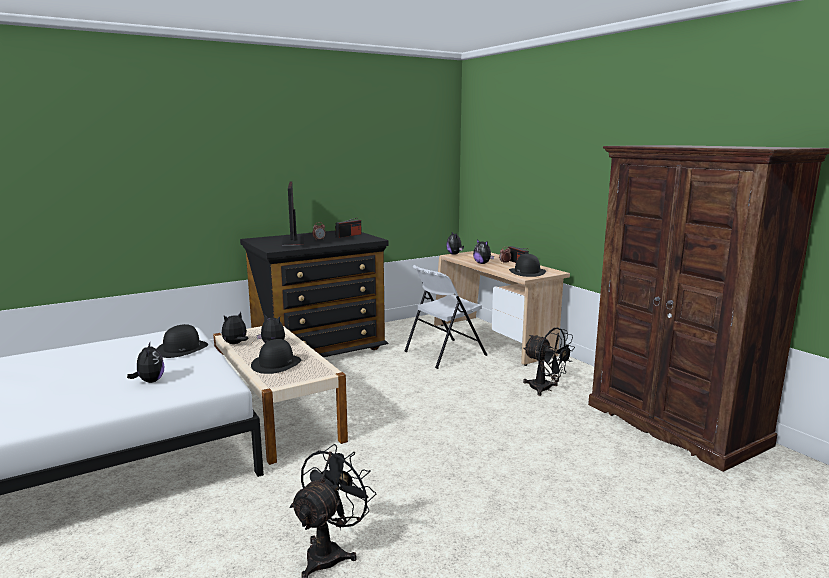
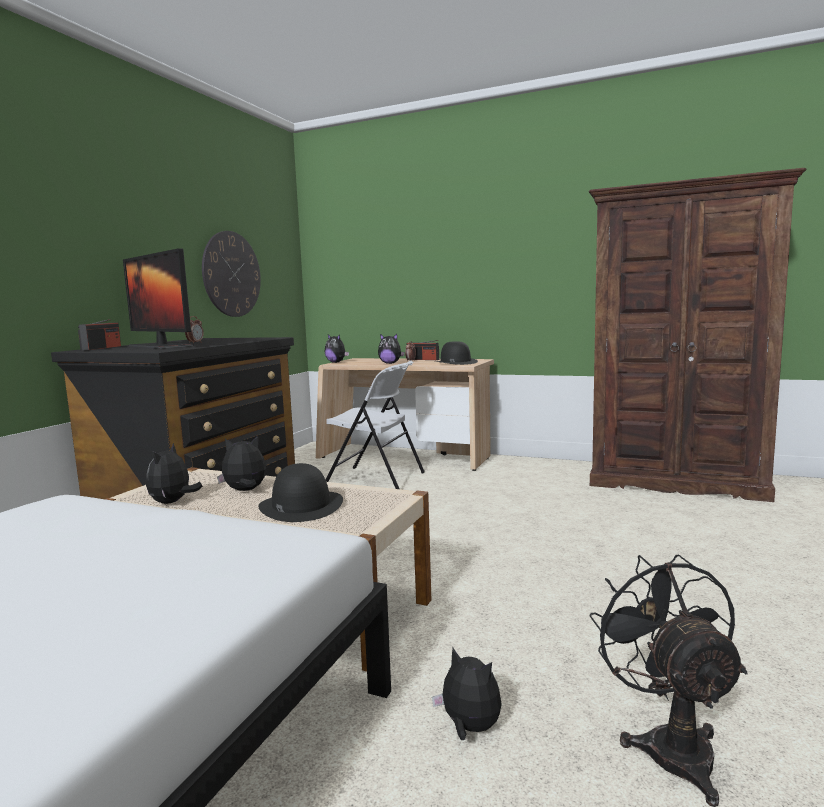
camera: 35 degrees left, 5 degrees down
plush toy [127,342,164,383] -> plush toy moved to [432,648,502,740]
black hat [157,324,208,358] -> none
radio [335,217,362,238] -> radio moved to [78,319,121,351]
white chair [405,265,487,369] -> white chair turned 90 degrees counterclockwise [326,361,425,489]
black fan [523,328,575,396] -> none
none -> wall clock [202,231,261,317]

